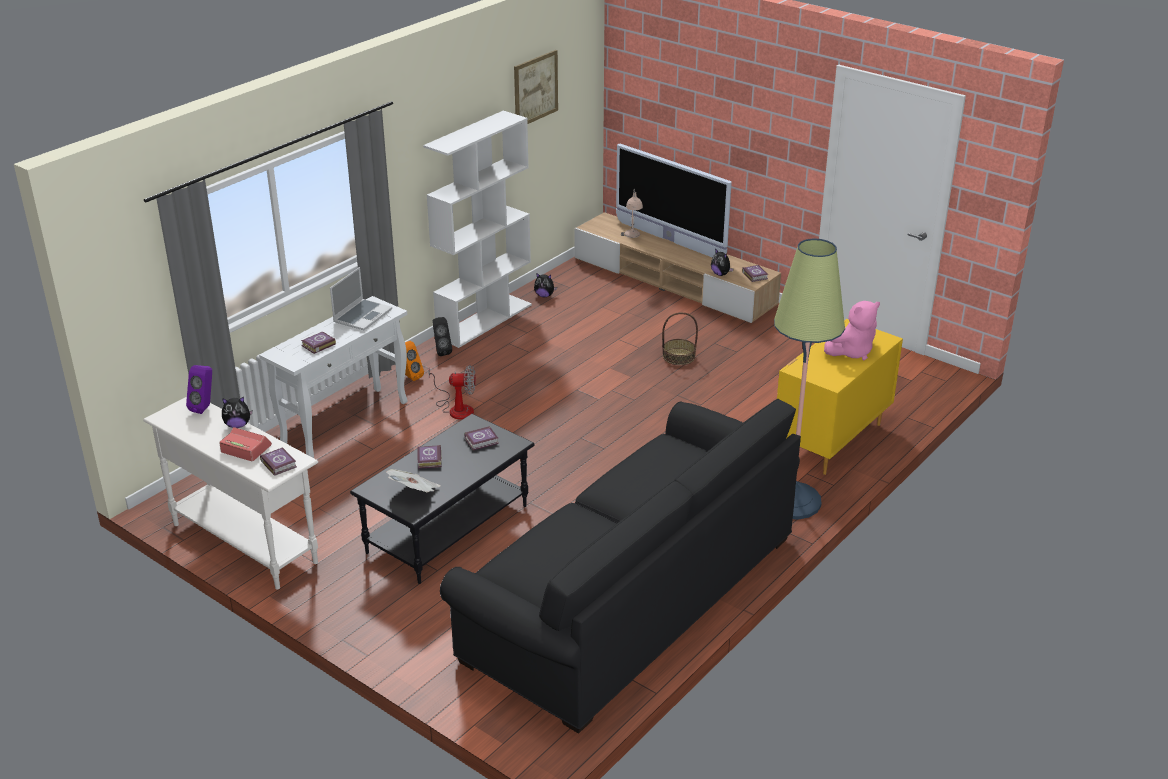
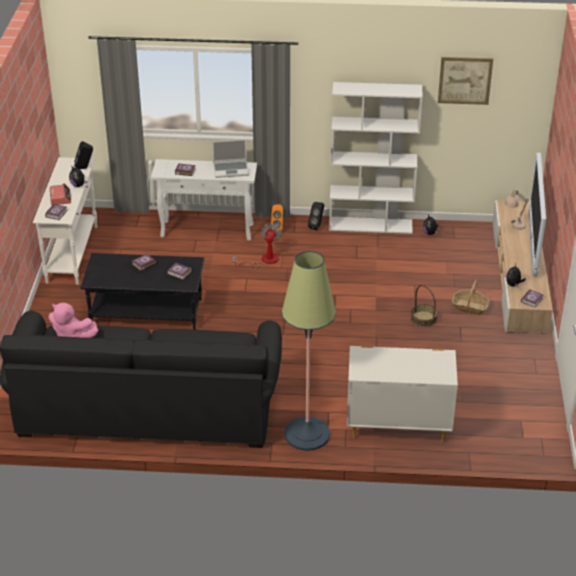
camera: 55 degrees right, 5 degrees up
purple speaker [186,365,212,414] -> black speaker [74,141,93,169]
newspaper [386,469,440,492] -> none
fan [428,365,476,420] -> fan turned 135 degrees counterclockwise [232,223,282,269]
yellow dresser [777,319,903,475] -> white dresser [347,346,458,443]
pink plush toy [824,301,880,360] -> pink plush toy moved to [48,303,98,338]
none -> basket [452,280,489,315]

